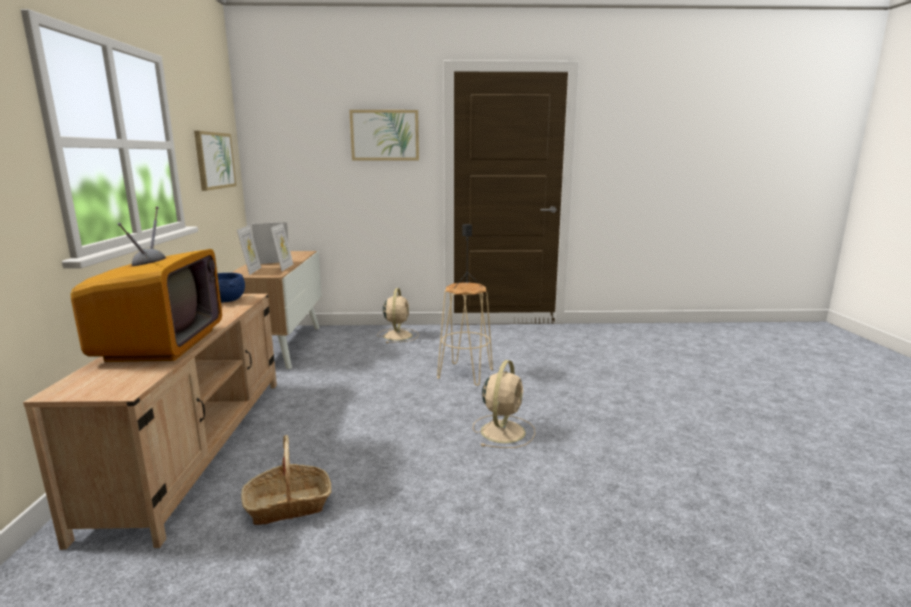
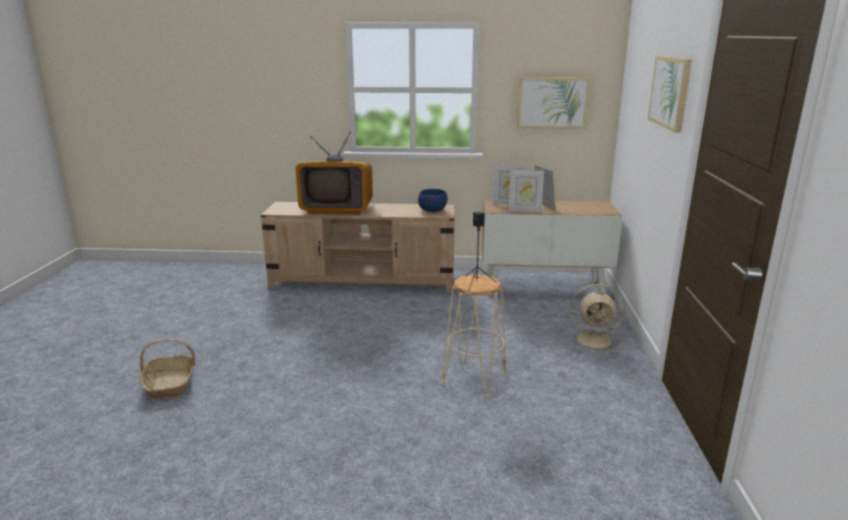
camera: 95 degrees right, 5 degrees up
basket [241,435,332,525] -> basket moved to [140,339,195,398]
beige fan [473,360,535,448] -> none

